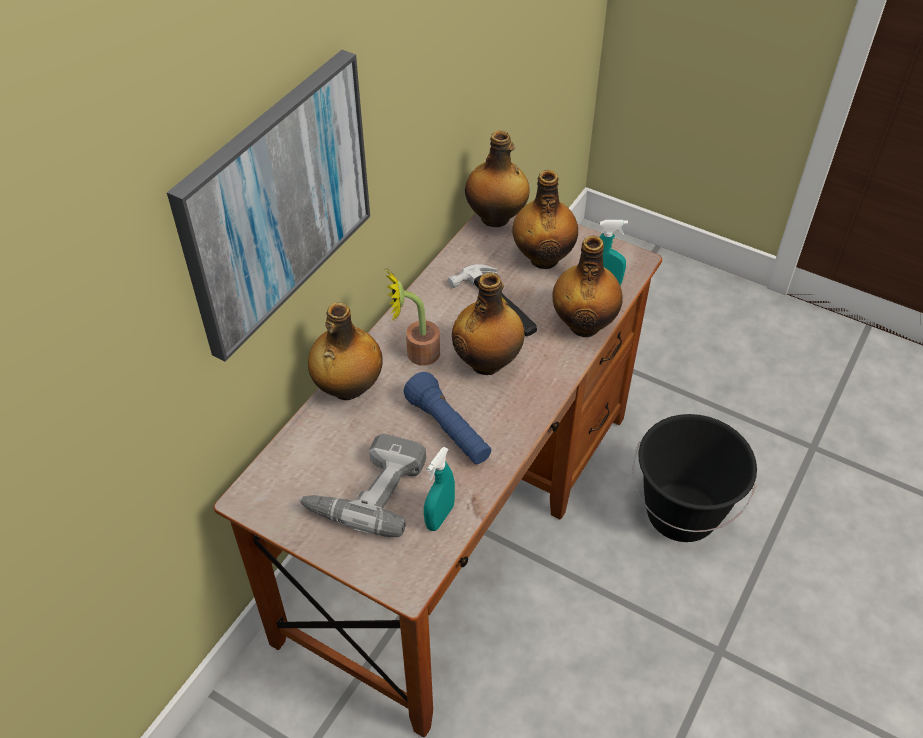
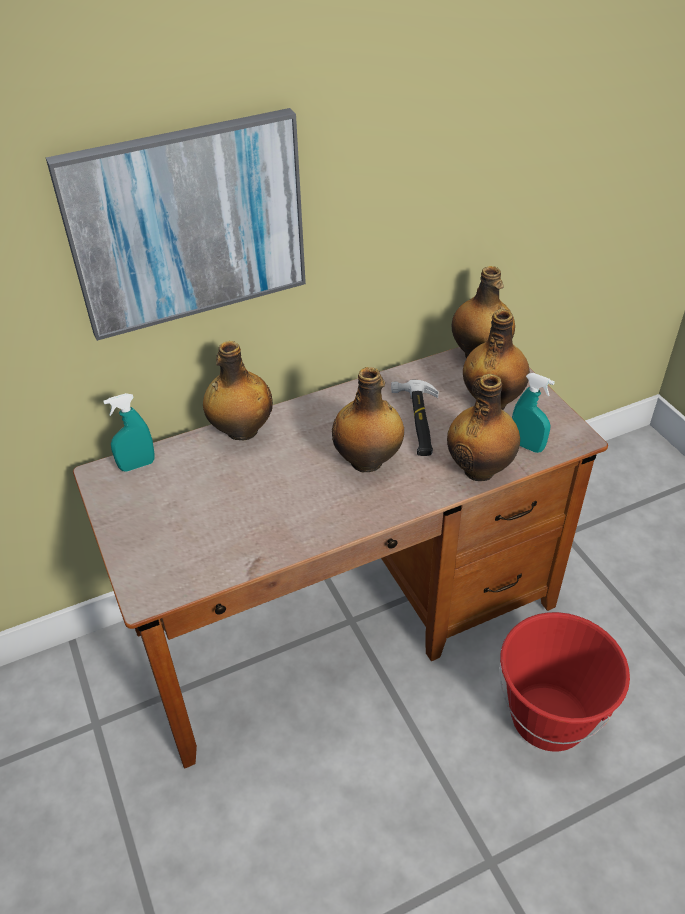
camera: 35 degrees right, 5 degrees down
power drill [299,434,426,537] -> none
potted plant [384,266,440,365] -> none
blue flashlight [404,372,491,464] -> none
turquoise spray bottle [424,447,455,531] -> turquoise spray bottle moved to [103,393,154,472]
black bucket [633,414,757,542] -> red bucket [500,612,630,751]

